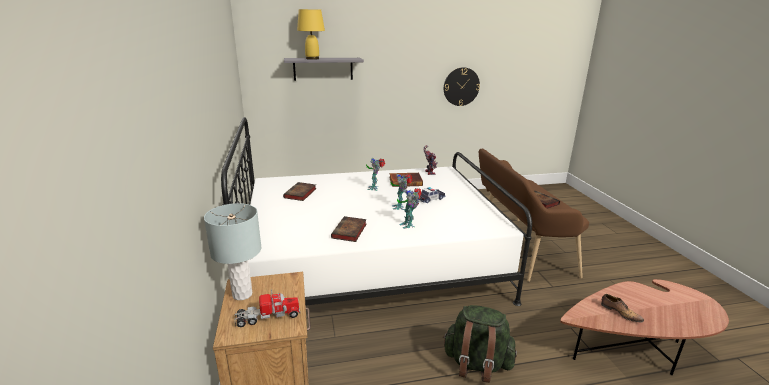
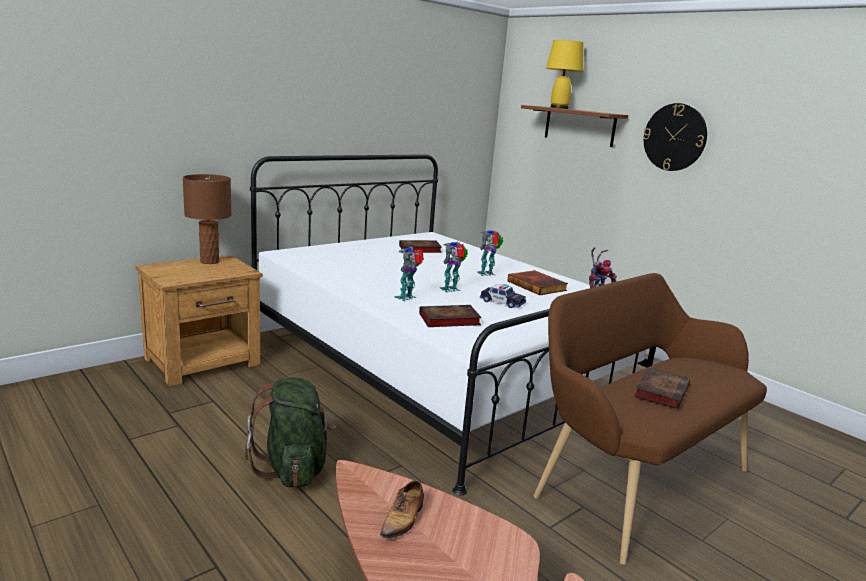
camera: 60 degrees right, 5 degrees down
grey table lamp [204,203,262,300] -> brown table lamp [183,174,231,264]
toy truck [234,289,300,327] -> none
grey shelf [284,58,364,81] -> brown shelf [521,105,628,147]
book [331,216,367,242] -> book moved to [419,305,482,327]
wall clock [444,67,480,106] -> wall clock moved to [643,103,707,171]

